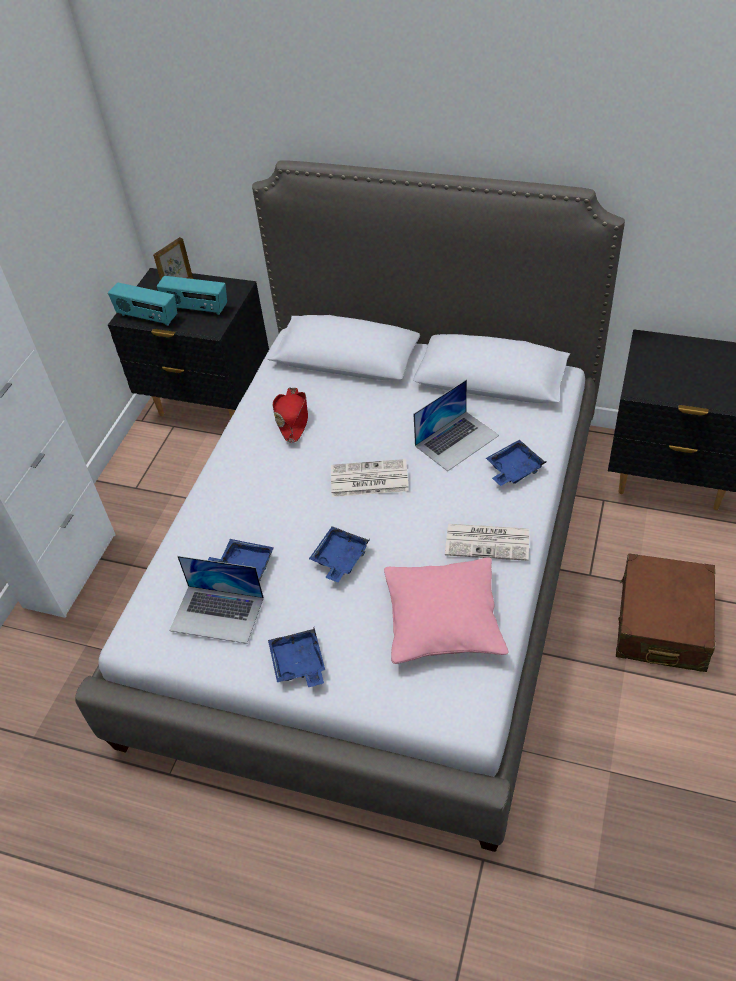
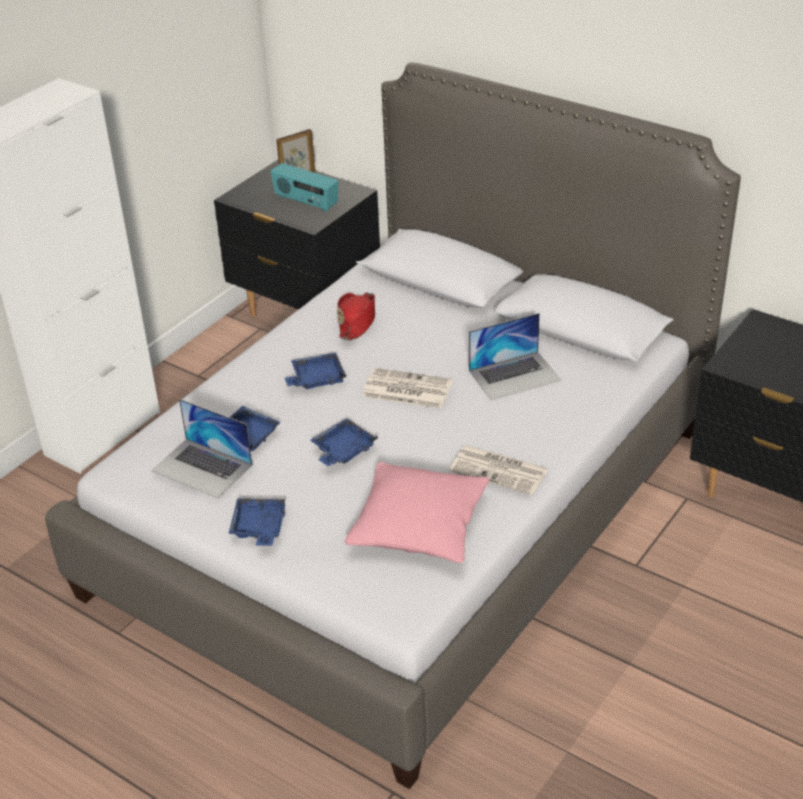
camera: 15 degrees right, 10 degrees down
radio [108,283,177,326] -> none
blue tray [486,440,546,486] -> blue tray moved to [285,353,346,389]
brown suitcase [616,553,715,672] -> none

